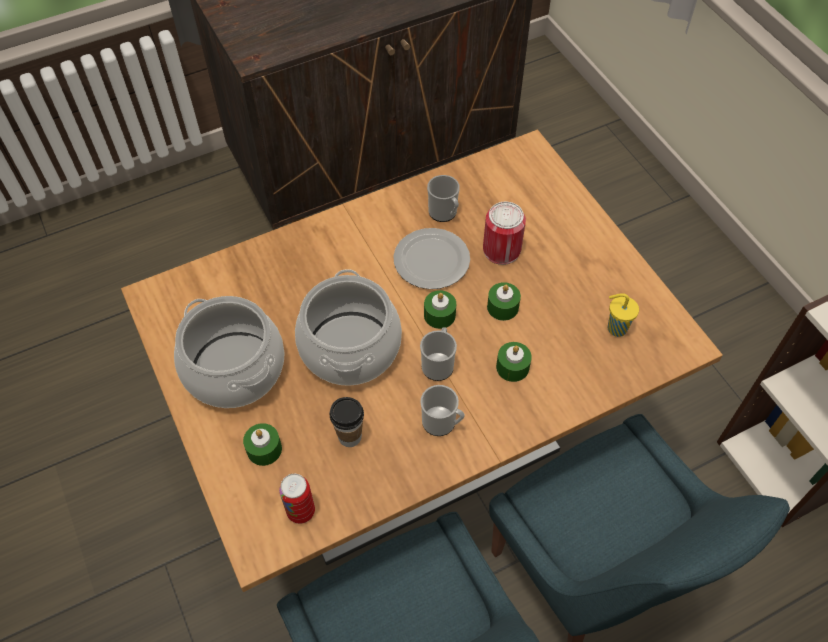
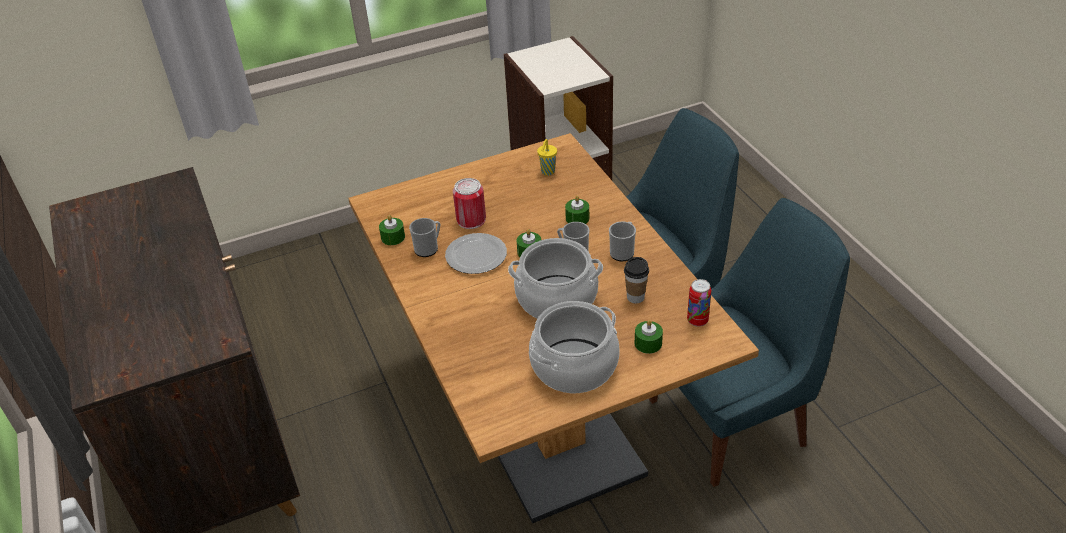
camera: 85 degrees left, 15 degrees down
green candle [487,282,521,321] -> green candle moved to [379,215,405,245]

